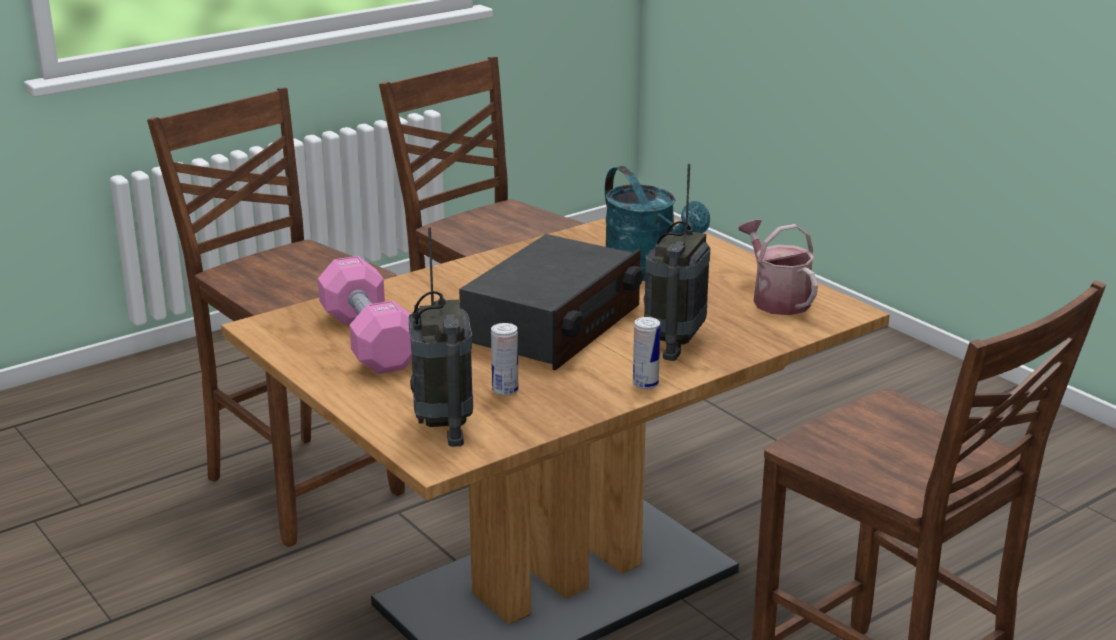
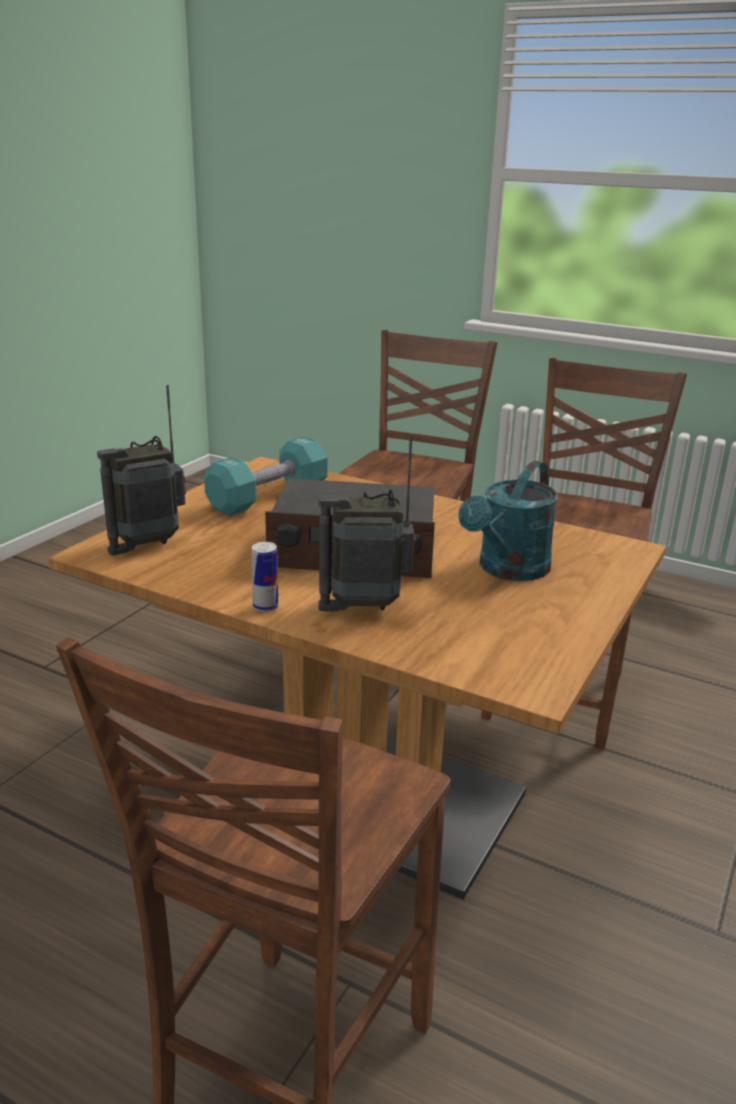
camera: 65 degrees right, 0 degrees up
pink dumbbell [318,256,412,374] -> turquoise dumbbell [204,436,328,516]
can [491,323,519,396] -> none
watering can [739,220,818,315] -> none

